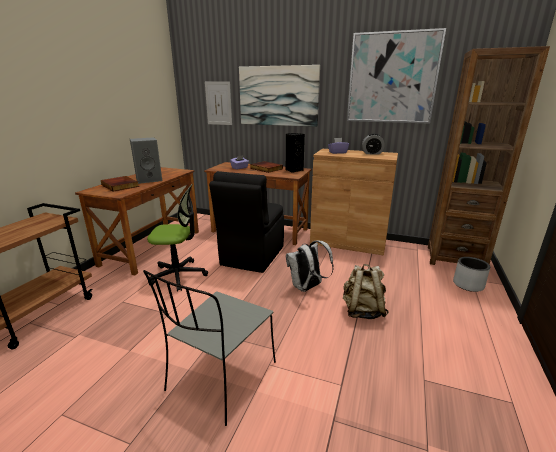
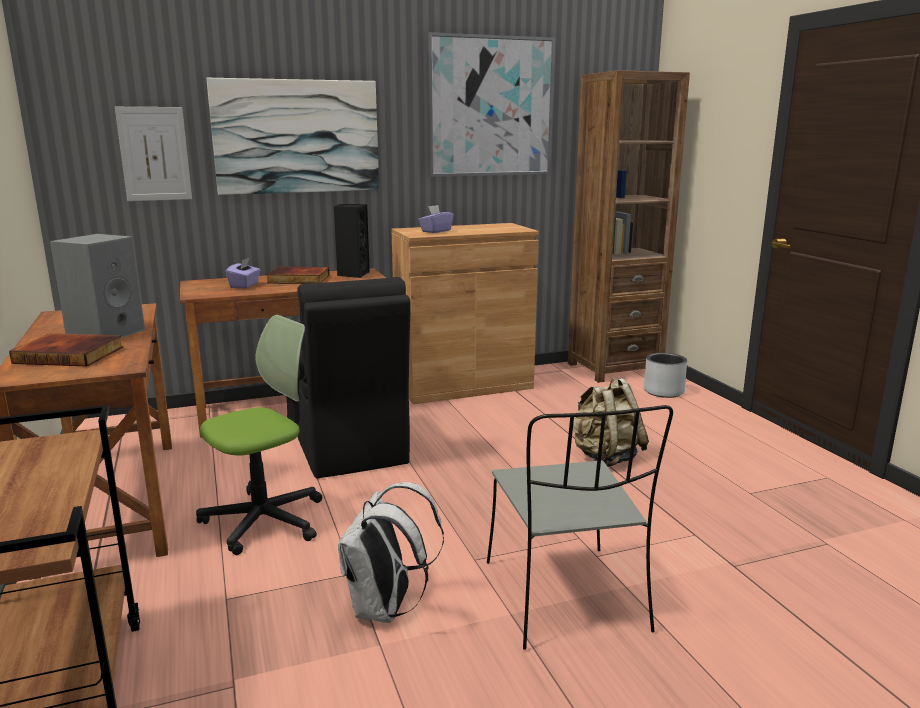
camera: 40 degrees left, 5 degrees down
white backpack [286,240,334,292] -> white backpack moved to [338,482,444,623]
alarm clock [362,134,385,154] -> none

